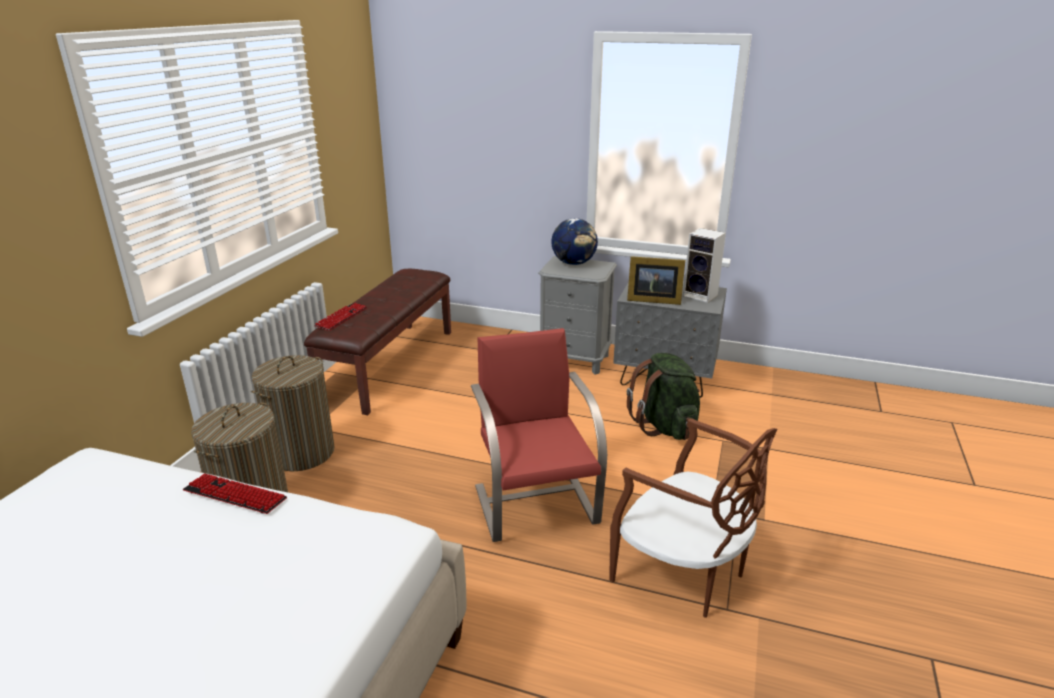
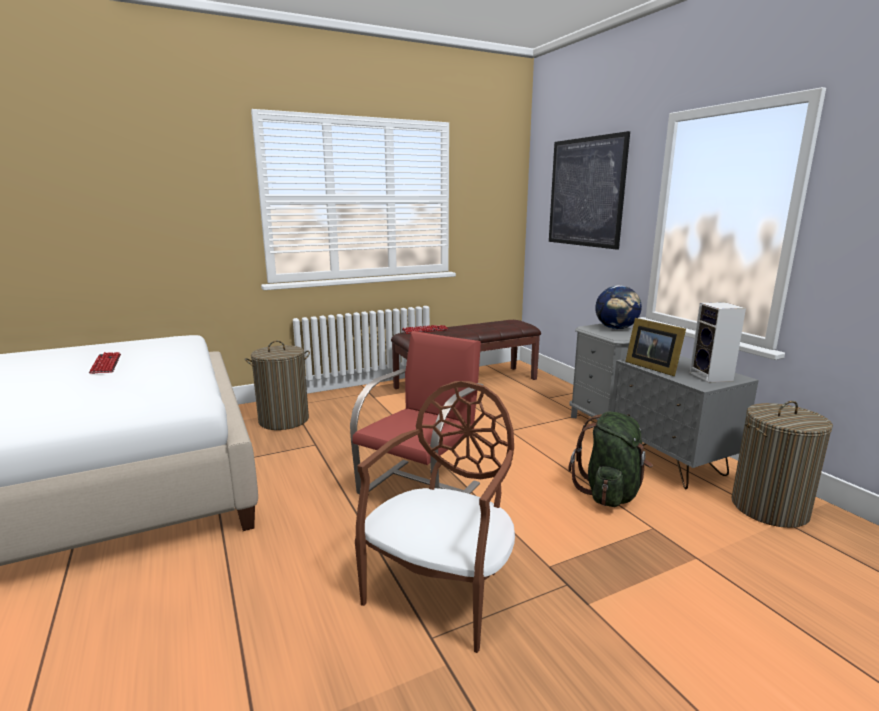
camera: 45 degrees right, 10 degrees down
keyboard [183,473,287,514] -> keyboard moved to [89,352,121,374]
laundry basket [251,355,335,471] -> laundry basket moved to [731,401,833,528]
brown chair [609,418,778,618] -> brown chair turned 150 degrees counterclockwise [355,381,515,653]
none -> picture [549,131,630,250]

